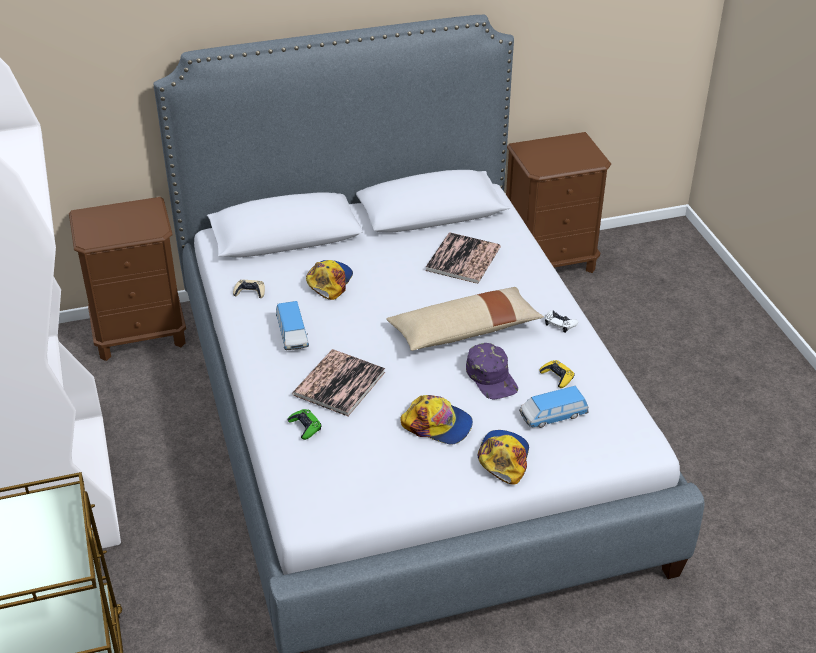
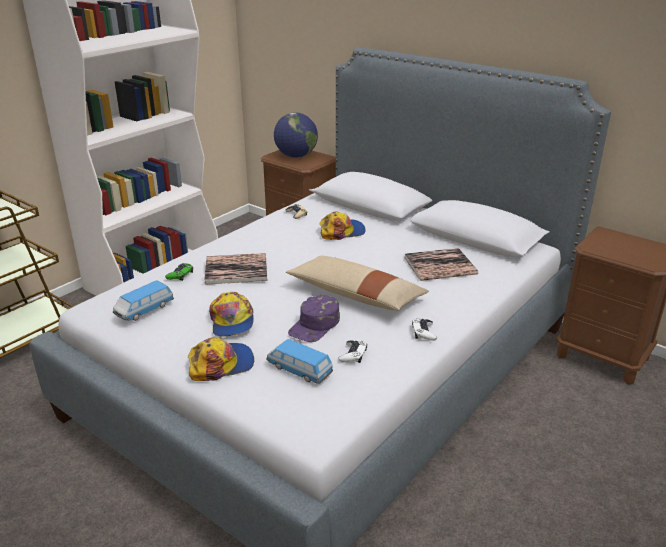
camera: 55 degrees right, 10 degrees down
toy car [276,301,309,350] -> toy car moved to [113,280,174,321]
yellow game controller [539,360,575,388] -> white game controller [338,340,367,363]
none -> globe [274,112,318,158]

